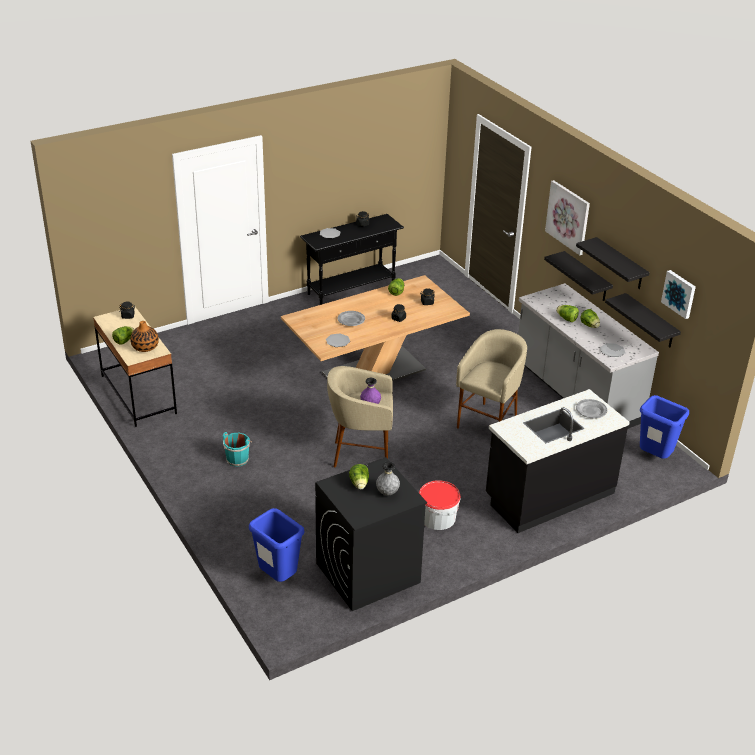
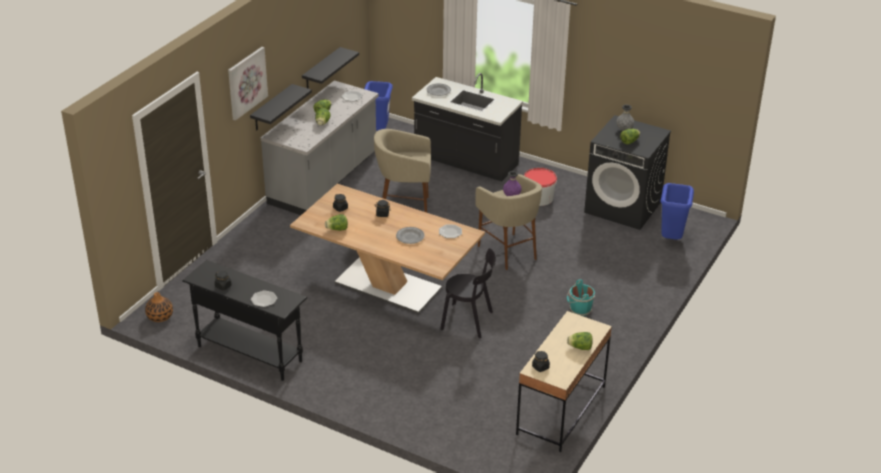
camera: 120 degrees left, 0 degrees up
vase [130,321,159,352] -> vase moved to [145,292,173,322]
black shelf [576,237,650,289] -> none
picture [661,270,696,319] -> none
none -> black chair [440,248,496,338]

